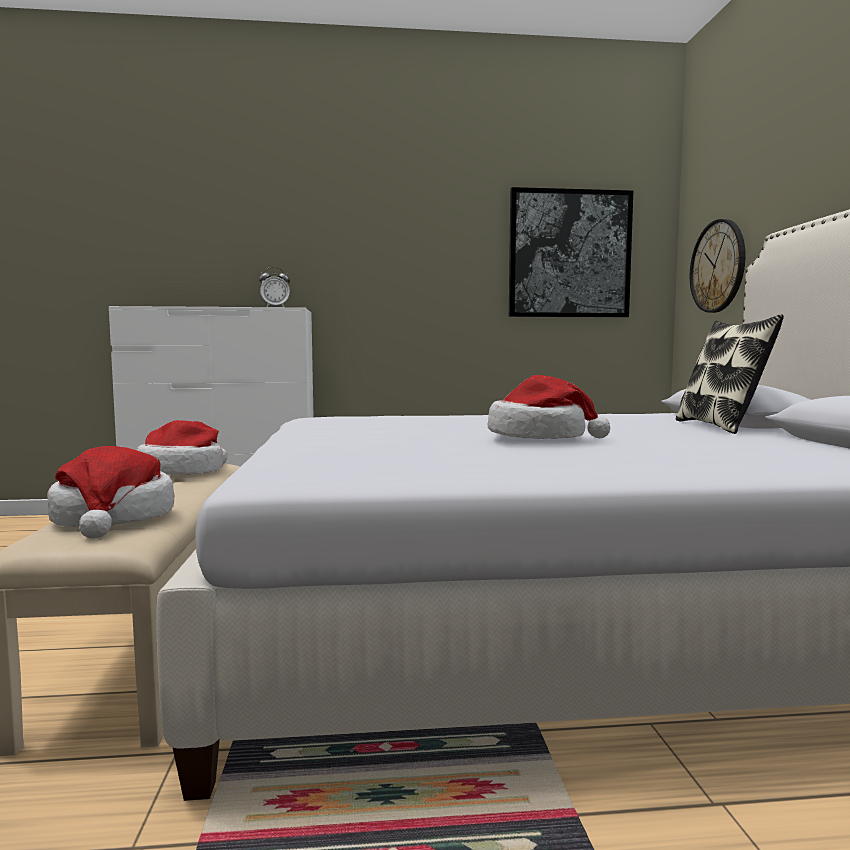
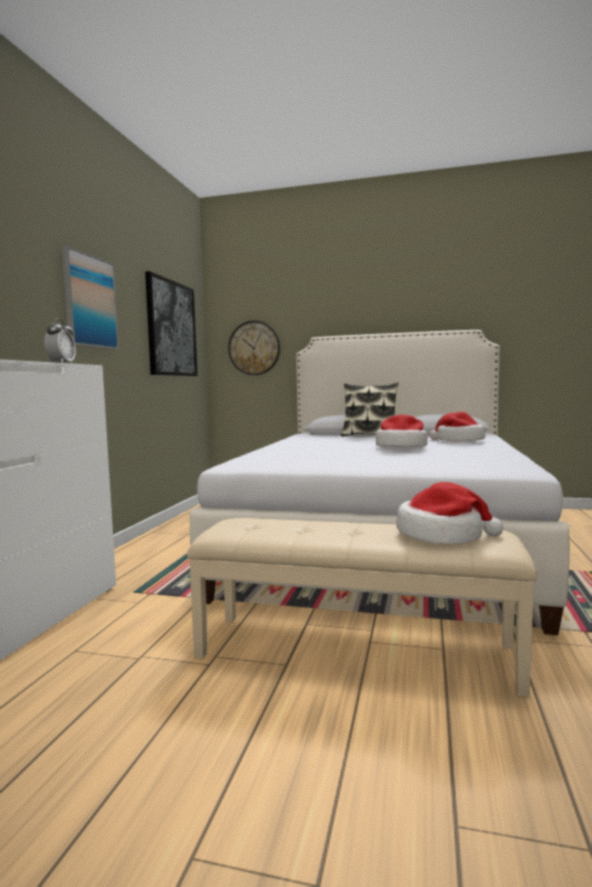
camera: 70 degrees left, 0 degrees up
hat [137,420,228,475] -> hat moved to [429,412,485,442]
none -> picture [62,246,119,350]

